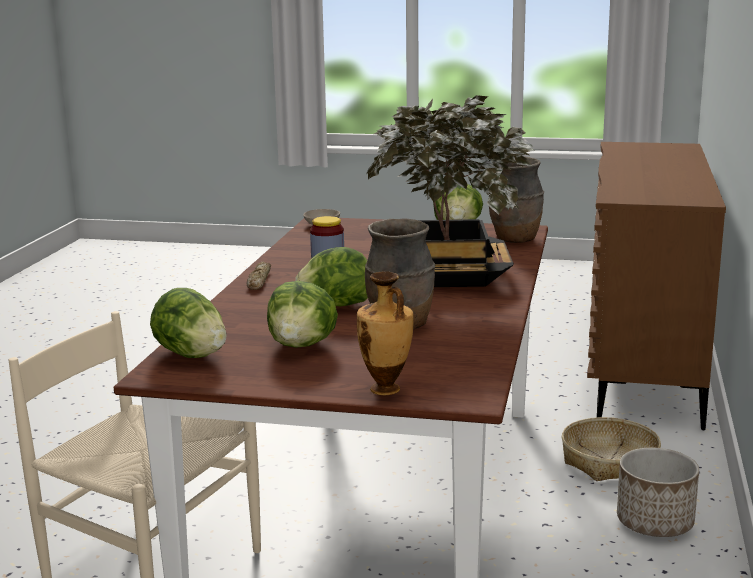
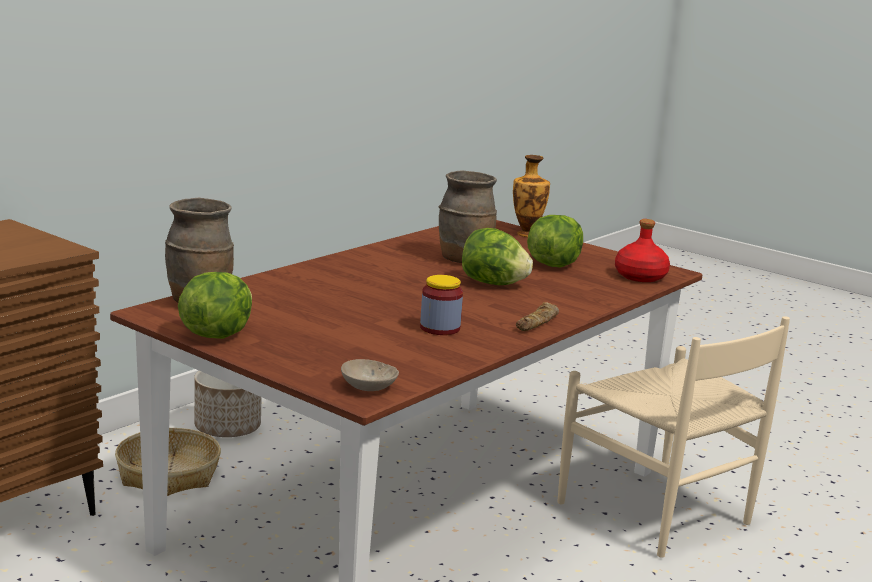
camera: 155 degrees left, 0 degrees up
lettuce [150,288,227,358] -> red bottle [615,219,670,282]
potted plant [366,95,535,287] -> none

